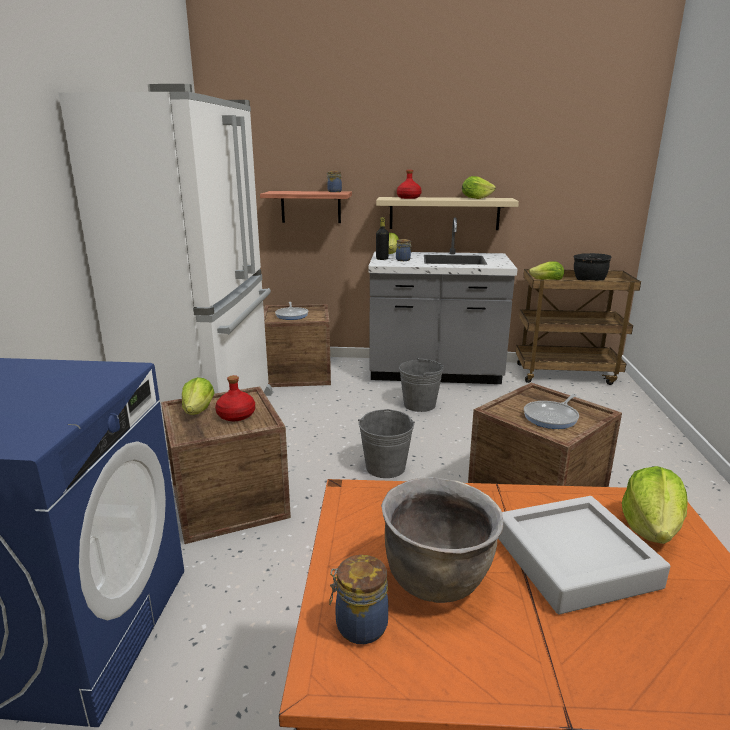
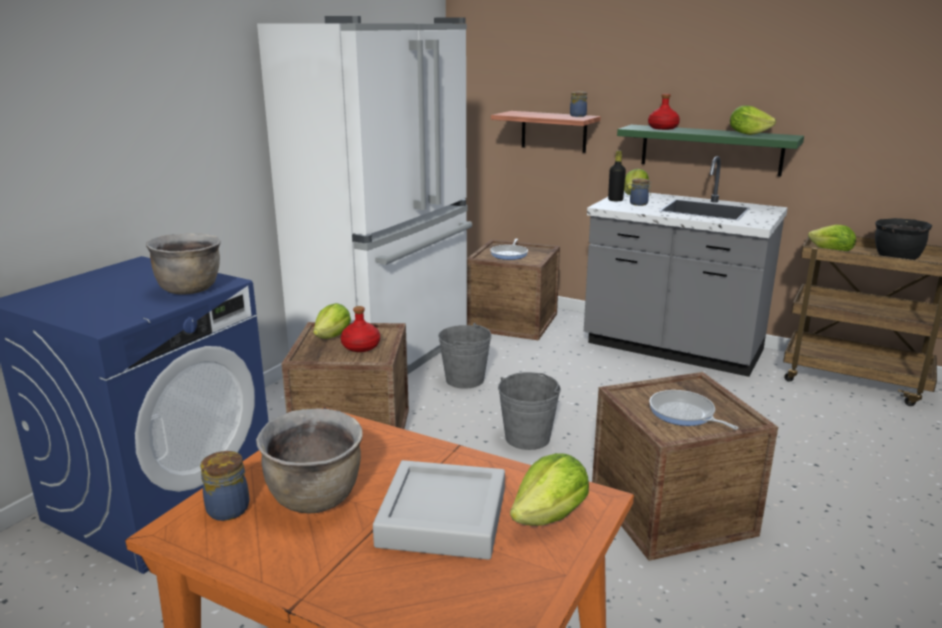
camera: 25 degrees right, 0 degrees up
beige shelf [376,197,519,230] -> green shelf [617,125,804,177]
grey bucket [399,357,444,412] -> grey bucket moved to [438,323,492,389]
frying pan [524,394,579,429] -> frying pan turned 75 degrees clockwise [649,390,739,430]
none -> brown cooking pot [146,233,221,295]

